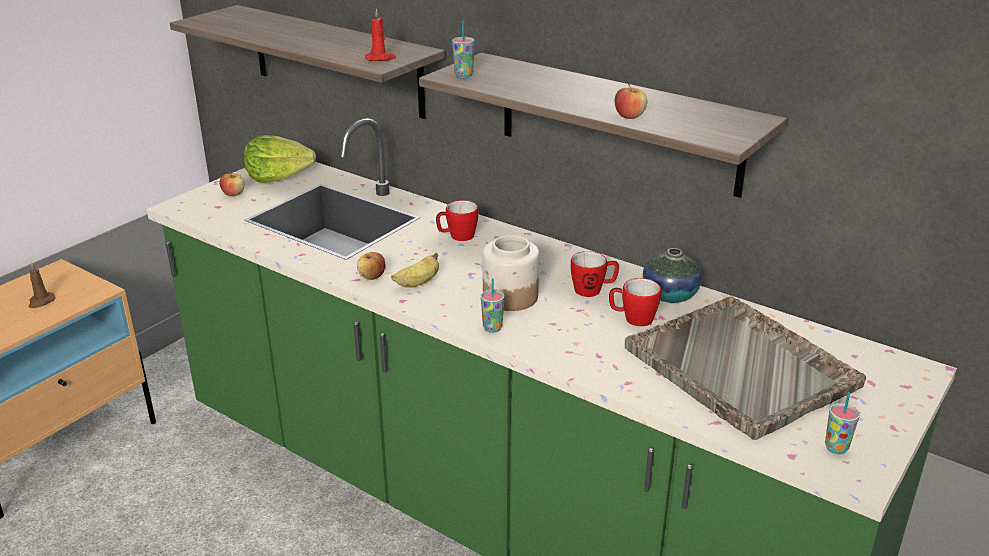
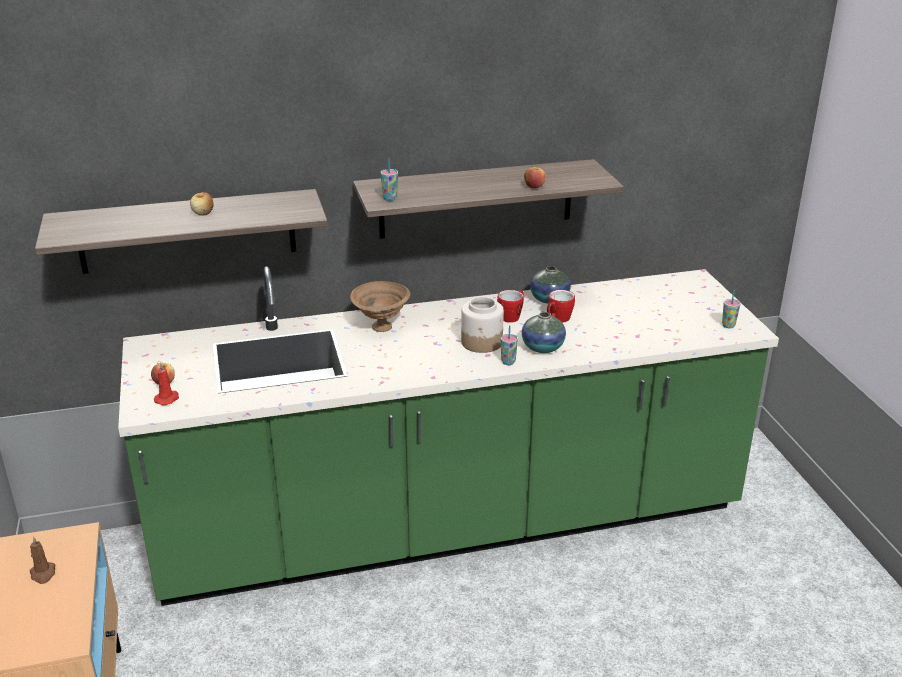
camera: 50 degrees left, 0 degrees up
lettuce [244,135,316,183] -> none
apple [357,252,385,280] -> apple moved to [190,192,214,215]
red candle [365,8,396,61] -> red candle moved to [154,362,179,406]
banana [391,253,439,288] -> none
mug [436,200,479,241] -> brown bowl [350,281,410,332]
grey tray [625,296,866,440] -> none
none -> vase [522,312,566,353]

